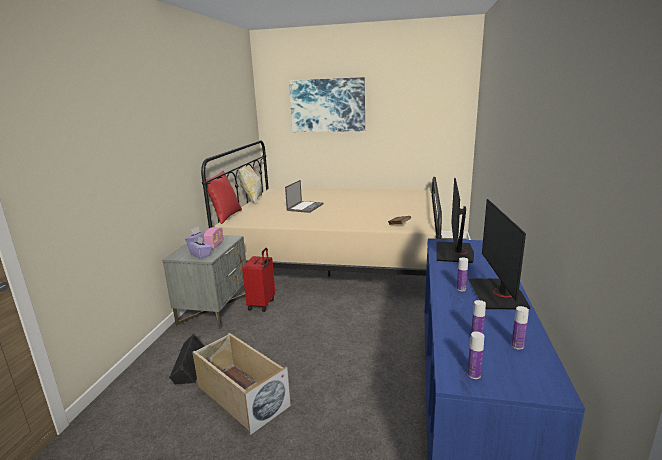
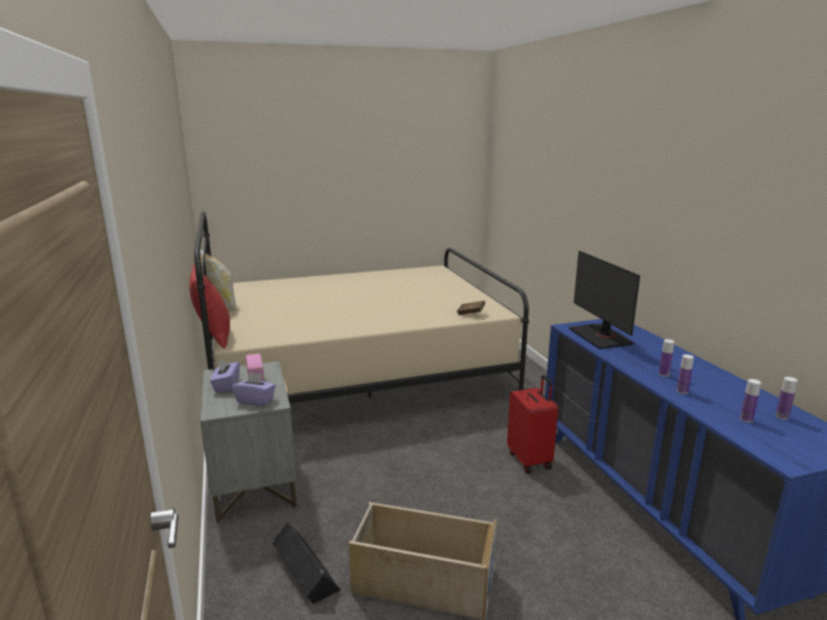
camera: 30 degrees left, 0 degrees up
red suitcase [242,248,275,312] -> red suitcase moved to [507,375,558,474]
laptop [285,180,323,213] -> none
picture [289,77,365,132] -> none
bottle [467,332,484,379] -> bottle moved to [676,354,694,394]
monitor [468,199,531,309] -> none

